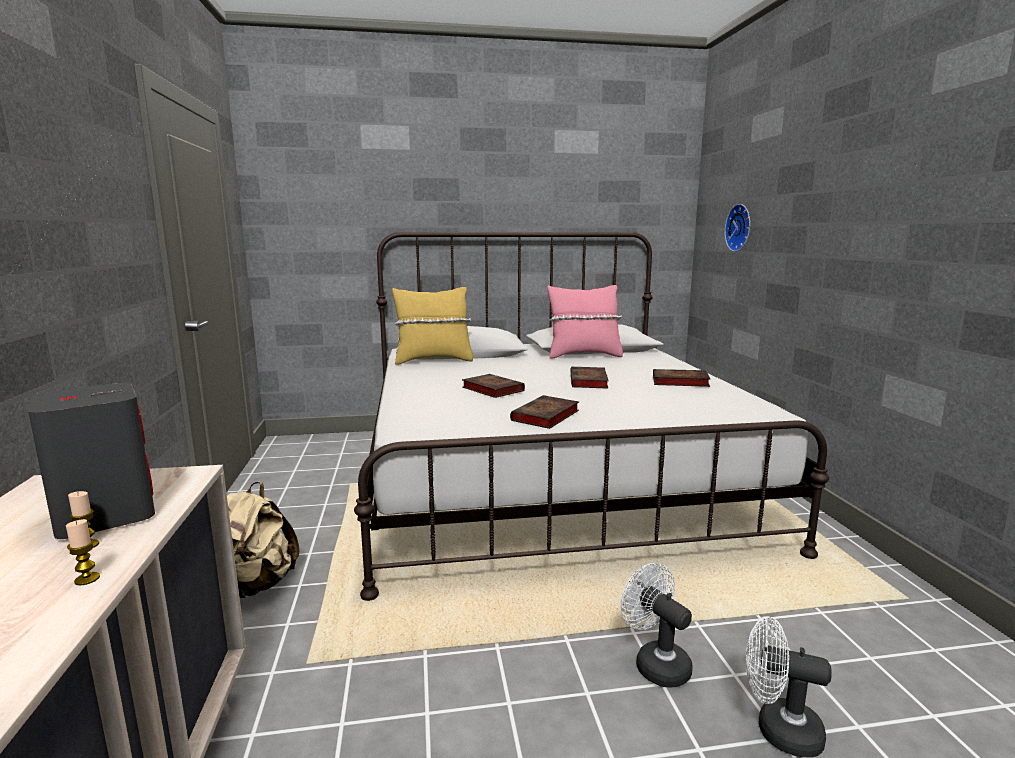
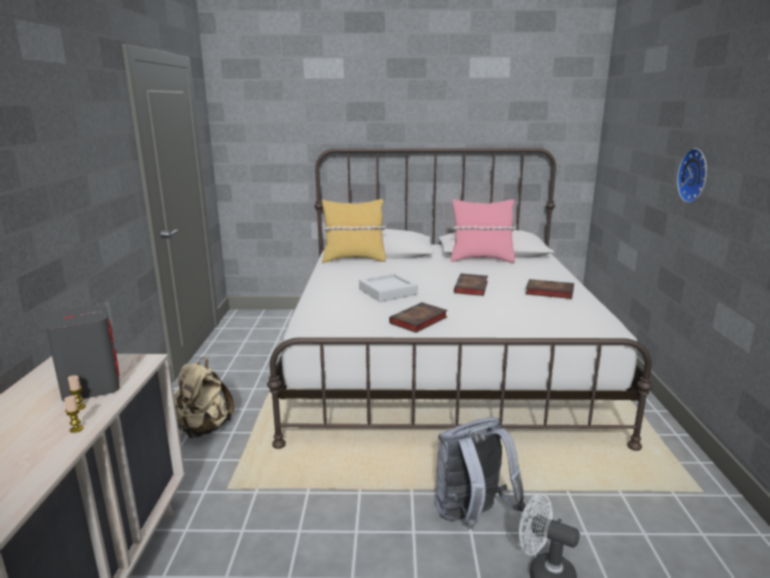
camera: 10 degrees right, 5 degrees up
book [462,374,525,398] -> grey tray [359,273,418,302]
white fan [621,563,693,687] -> grey backpack [436,417,526,530]
wall clock [724,204,750,252] -> wall clock moved to [677,148,707,203]

